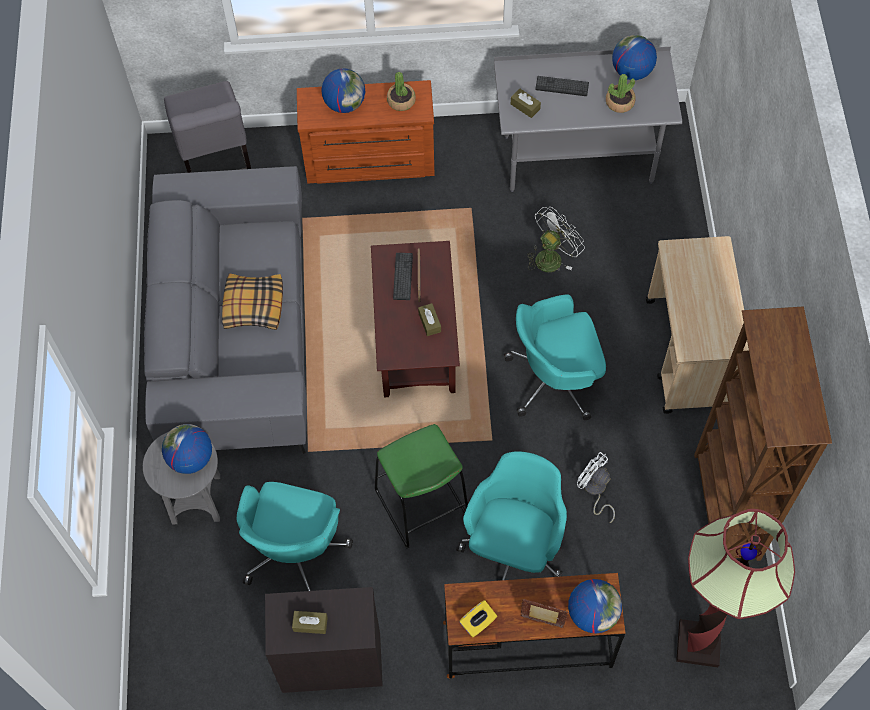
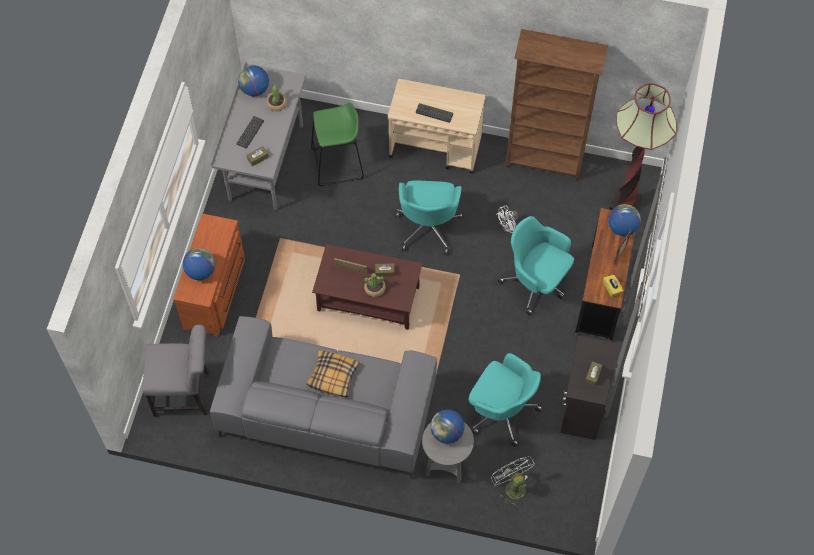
camera: 75 degrees left, 0 degrees up
green stool [375,424,468,548] -> green stool moved to [311,103,364,186]
potted plant [387,72,416,111] -> potted plant moved to [364,273,386,297]
keyboard [393,253,413,300] -> keyboard moved to [416,103,453,123]
white fan [527,207,585,272] -> white fan moved to [491,456,535,507]

